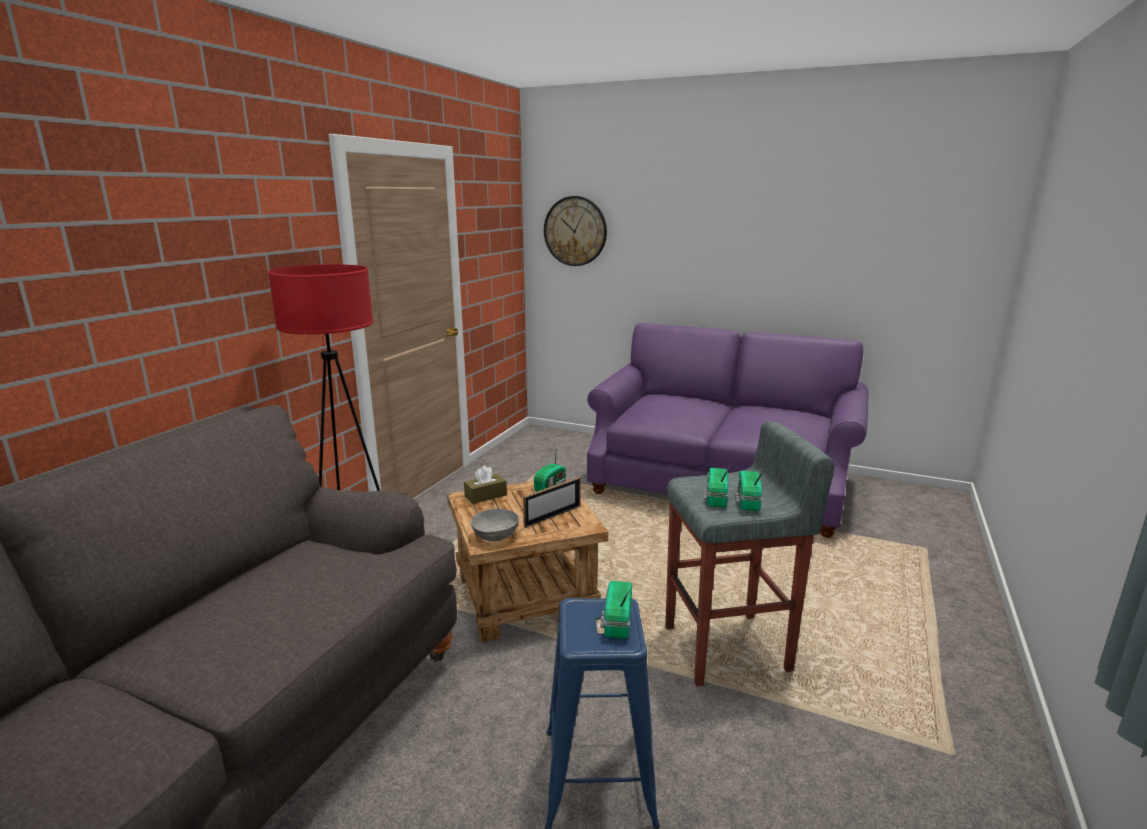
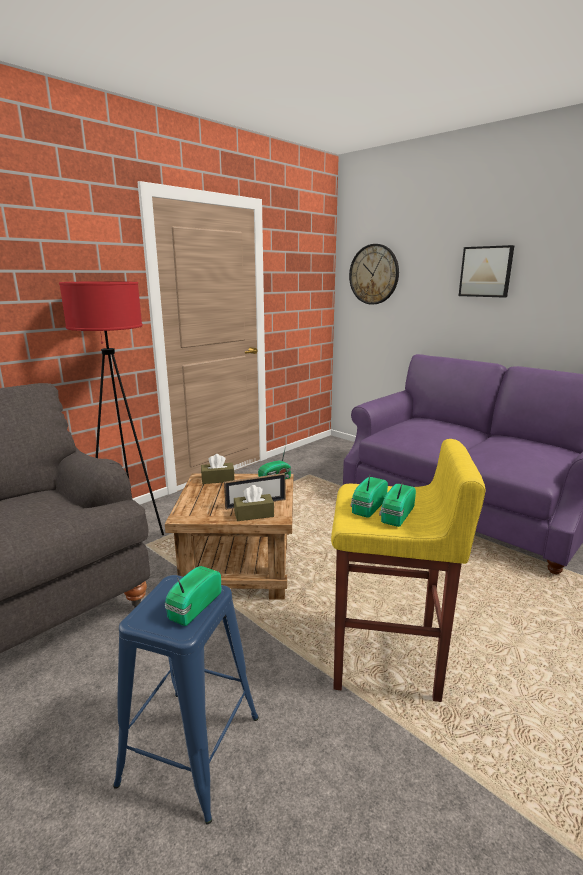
camera: 20 degrees right, 0 degrees up
grey bowl [471,509,519,541] -> none
grey stool [665,421,834,687] -> yellow stool [331,439,485,702]
none -> brown tissue box [234,485,274,521]
none -> picture [459,245,514,298]

